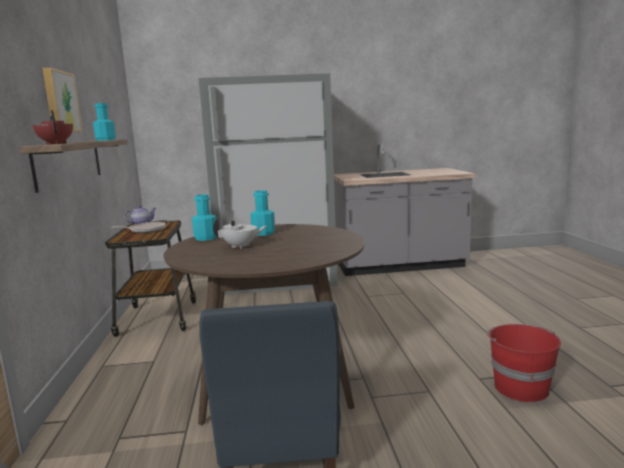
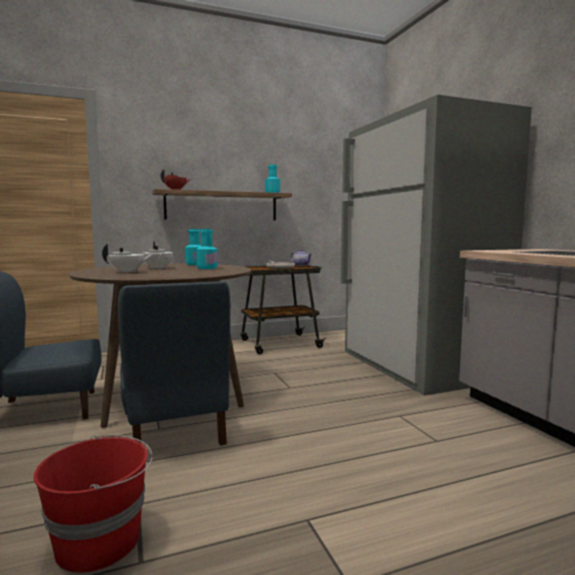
camera: 75 degrees right, 5 degrees down
picture [42,68,83,132] -> none
none -> white teapot [102,244,153,273]
none -> blue chair [118,281,230,446]

